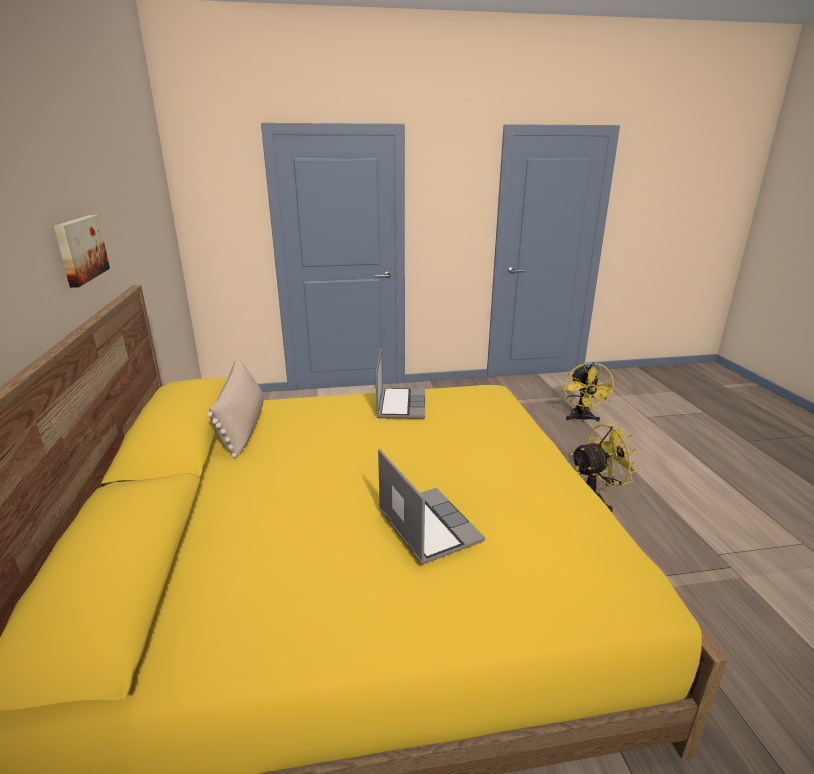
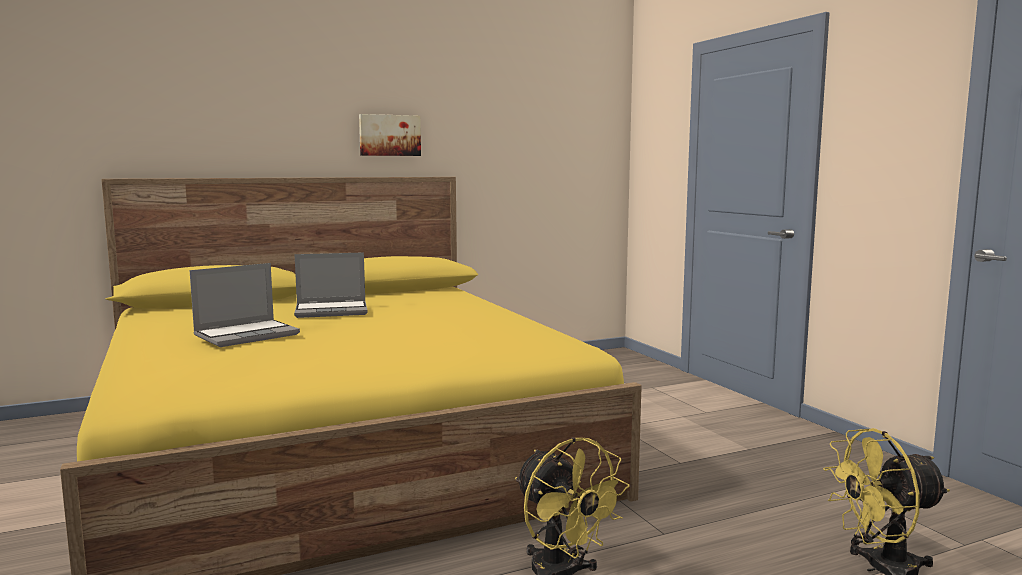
camera: 75 degrees right, 15 degrees down
beige pillow [207,358,264,458] -> none
laptop [375,348,425,419] -> laptop moved to [294,252,368,318]

